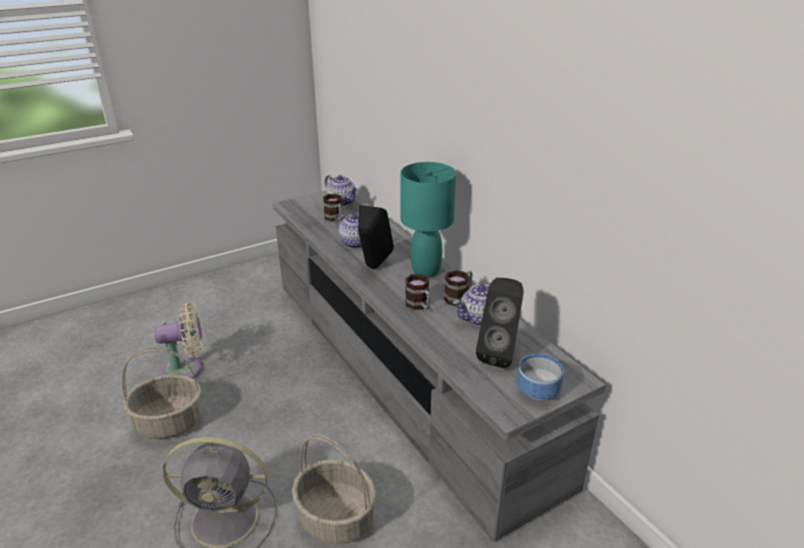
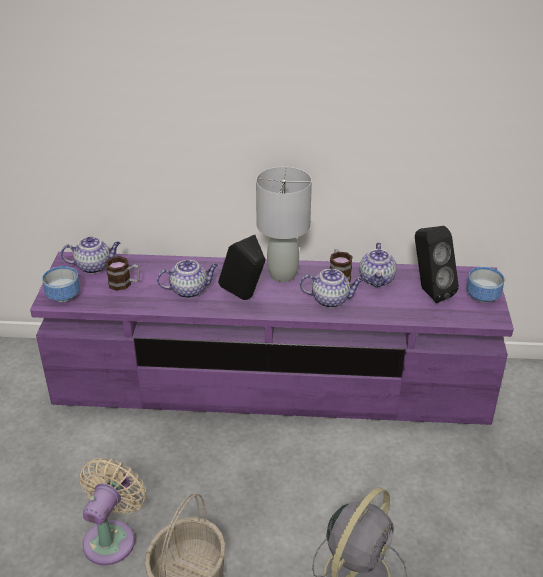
camera: 55 degrees left, 5 degrees up
grey tv stand [273,191,606,542] -> purple tv stand [30,252,514,425]
basket [292,434,376,544] -> none
turquoise table lamp [401,162,456,278] -> grey table lamp [256,167,312,282]
mug [405,274,430,310] -> teapot [300,269,363,308]
none -> bowl [42,266,80,302]

